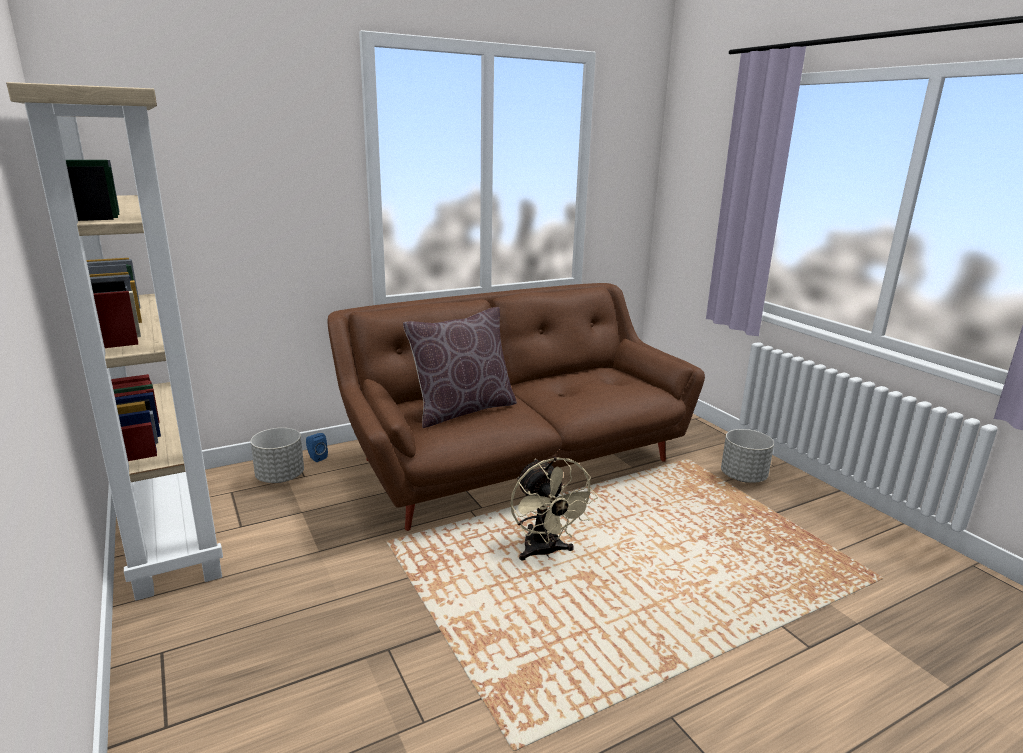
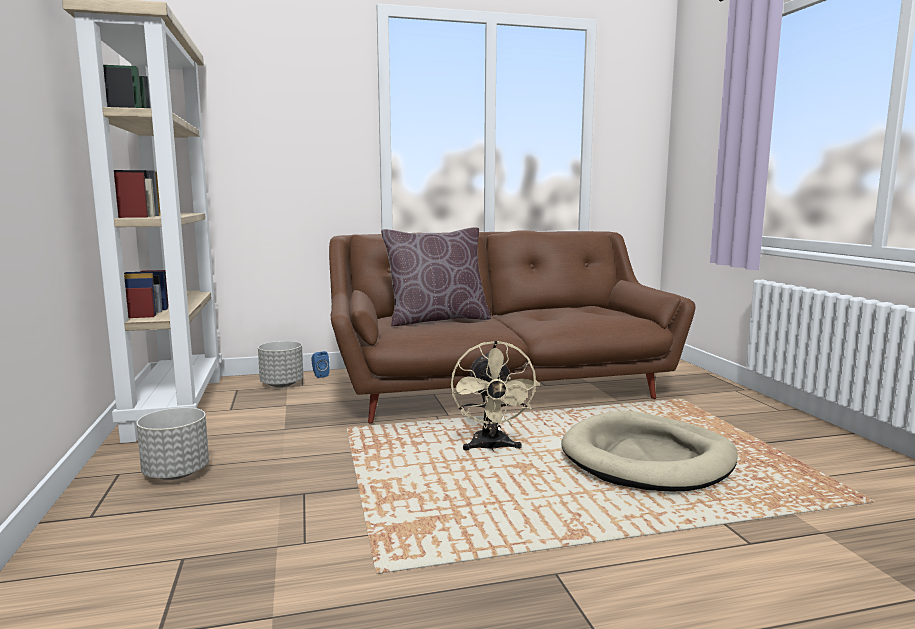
camera: 15 degrees right, 10 degrees down
grey planter [721,429,774,483] -> grey planter moved to [136,407,209,480]
none -> beige dog bed [561,411,738,491]

